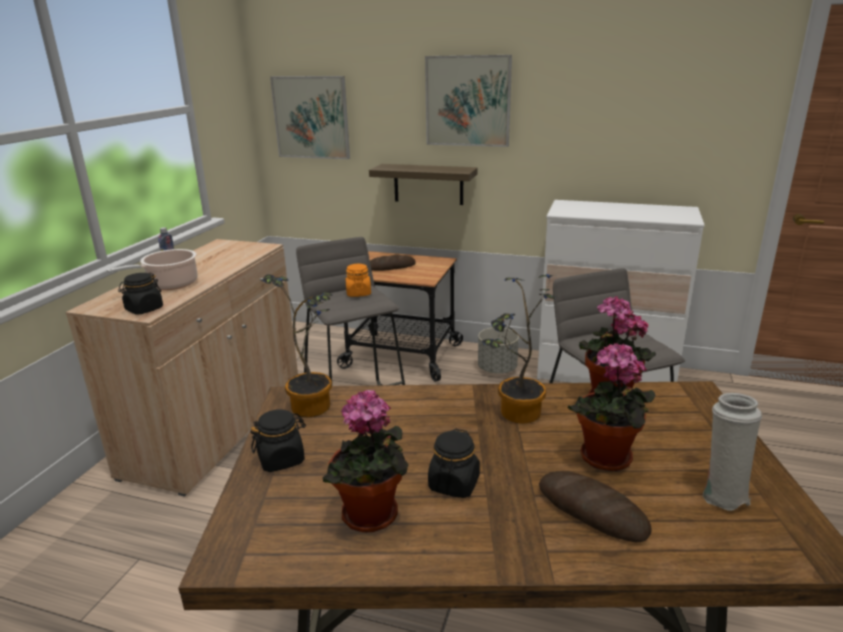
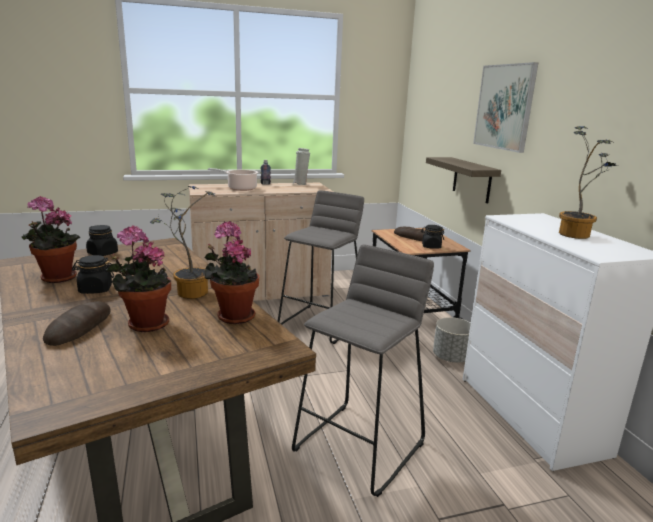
camera: 55 degrees right, 5 degrees down
black jar [118,273,163,315] -> black jar moved to [421,225,444,249]
potted plant [263,274,333,417] -> potted plant moved to [559,126,618,239]
picture [270,76,350,159] -> none
orange jar [346,264,371,297] -> none
white vase [702,393,762,511] -> white vase moved to [293,148,310,185]

